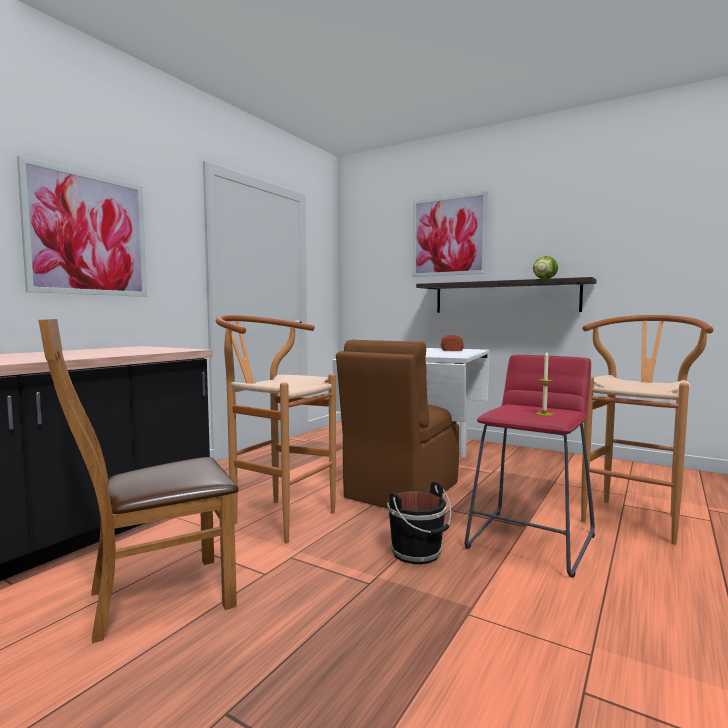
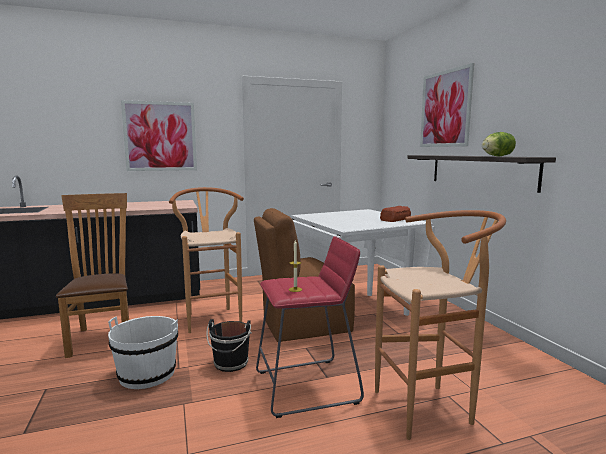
camera: 40 degrees right, 5 degrees up
brown chair [38,319,239,643] -> brown chair turned 60 degrees clockwise [56,193,129,358]
none -> white bucket [108,316,178,389]

